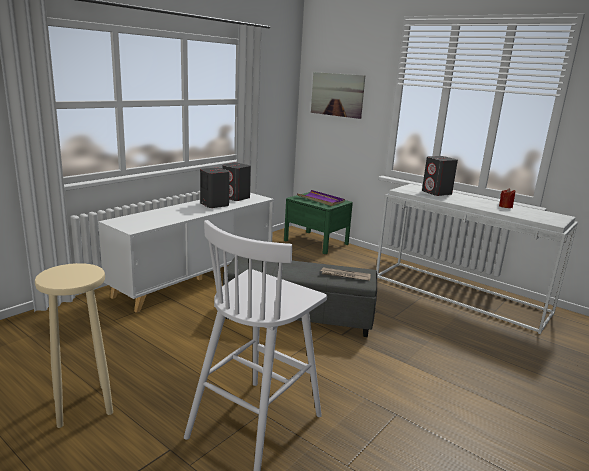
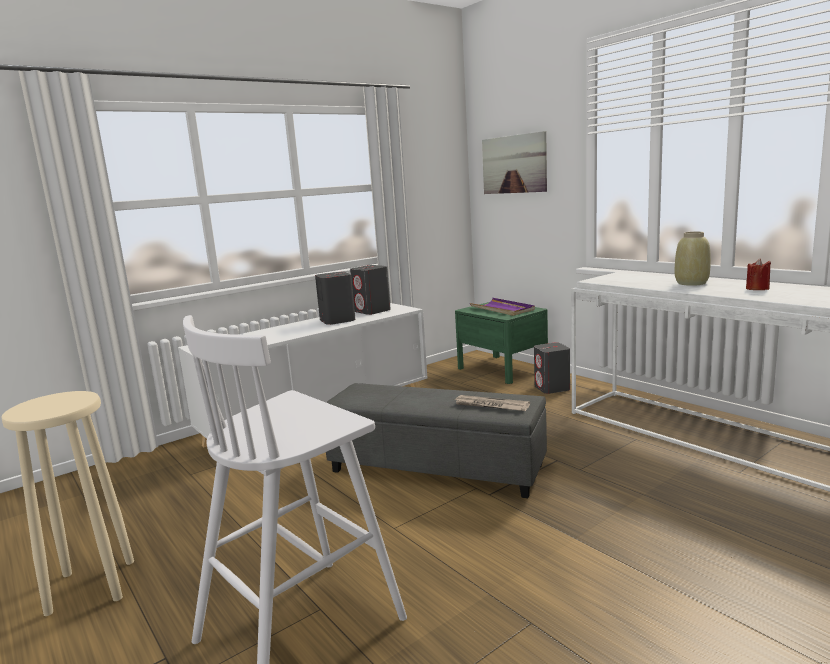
camera: 15 degrees right, 5 degrees down
grey speaker [422,156,458,196] -> grey speaker moved to [534,342,570,394]
none -> beige vase [675,232,711,286]

